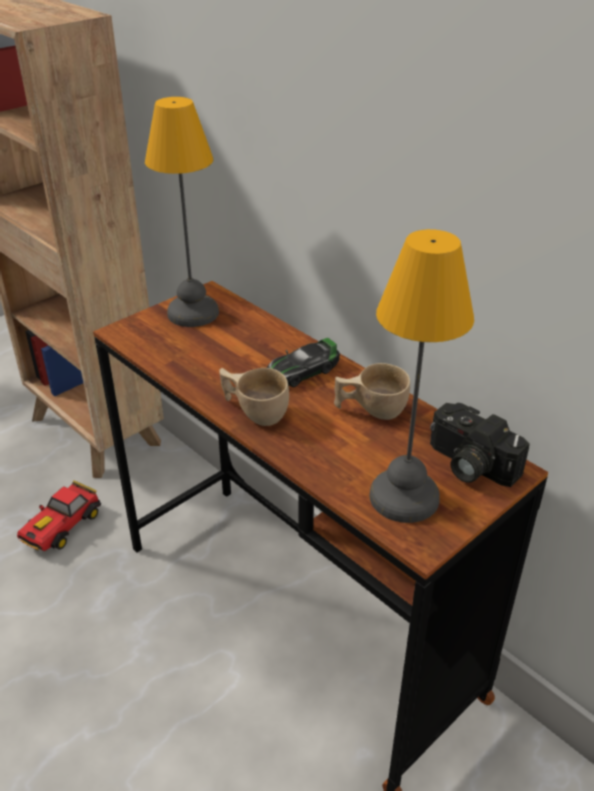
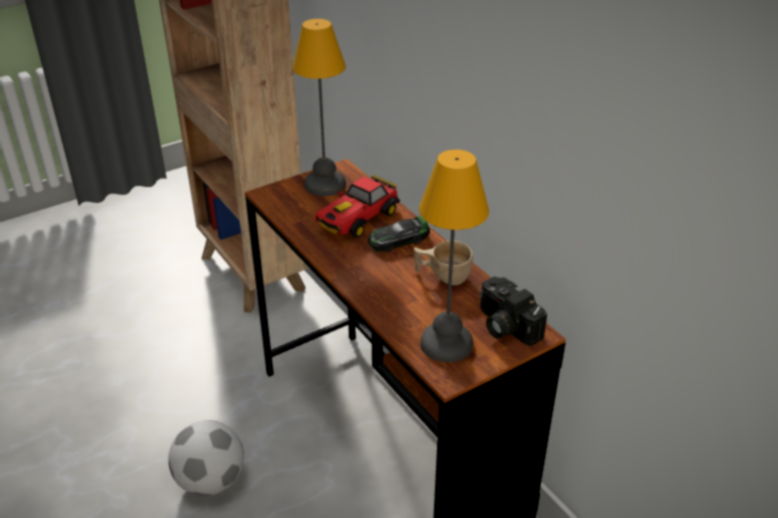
camera: 10 degrees right, 0 degrees up
toy car [17,480,101,551] -> toy car moved to [315,175,400,238]
beige cup [219,368,289,426] -> none
none -> football [168,420,244,496]

